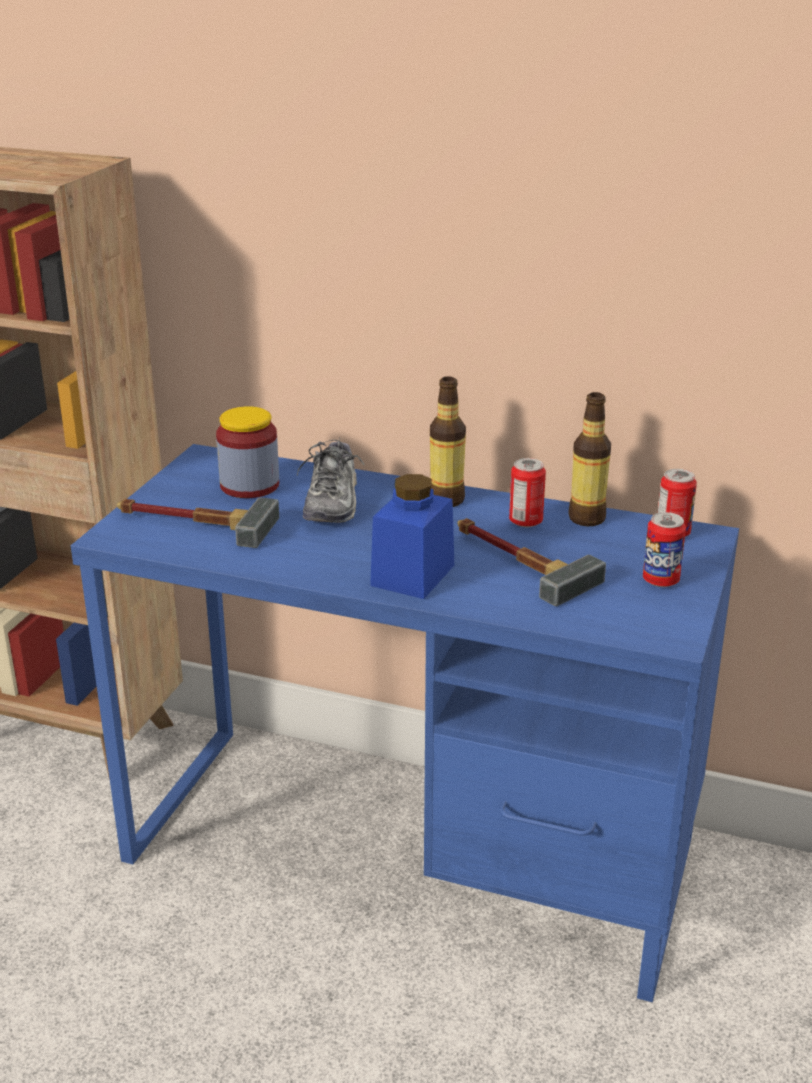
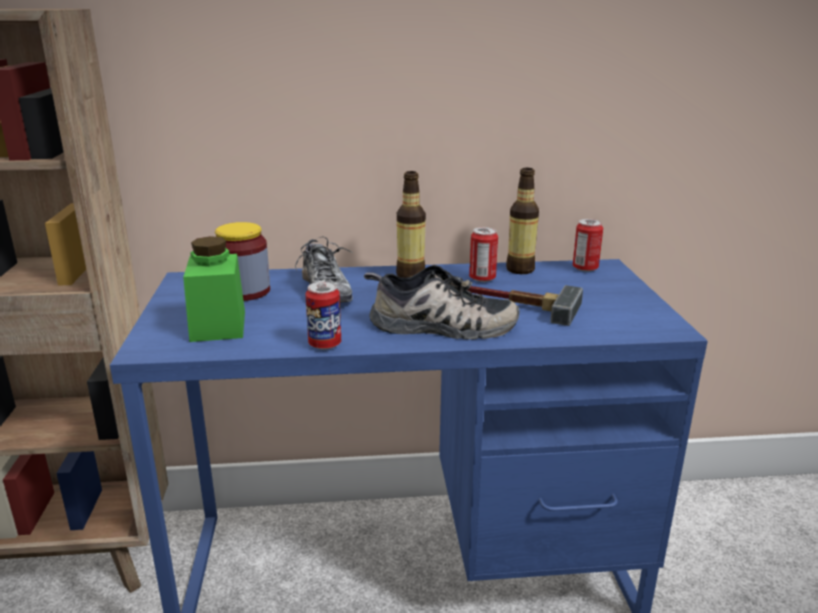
camera: 25 degrees left, 5 degrees down
hammer [117,497,279,548] -> green jar [183,236,245,342]
blue jar [370,474,454,599] -> shoe [364,265,520,340]
can [643,512,686,587] -> can moved to [305,282,341,350]

